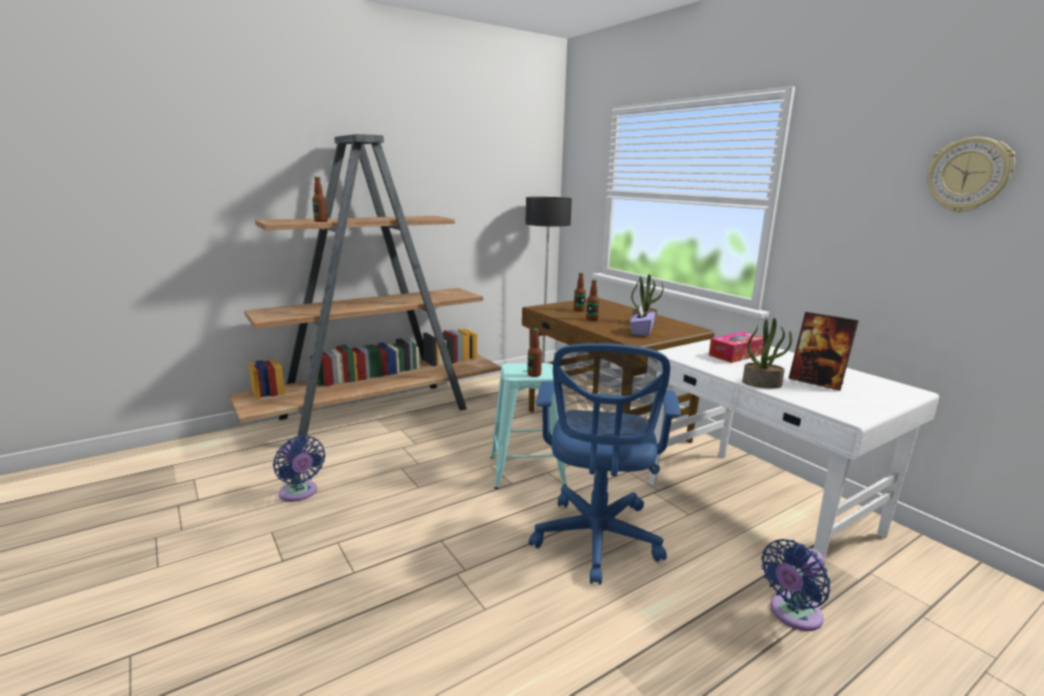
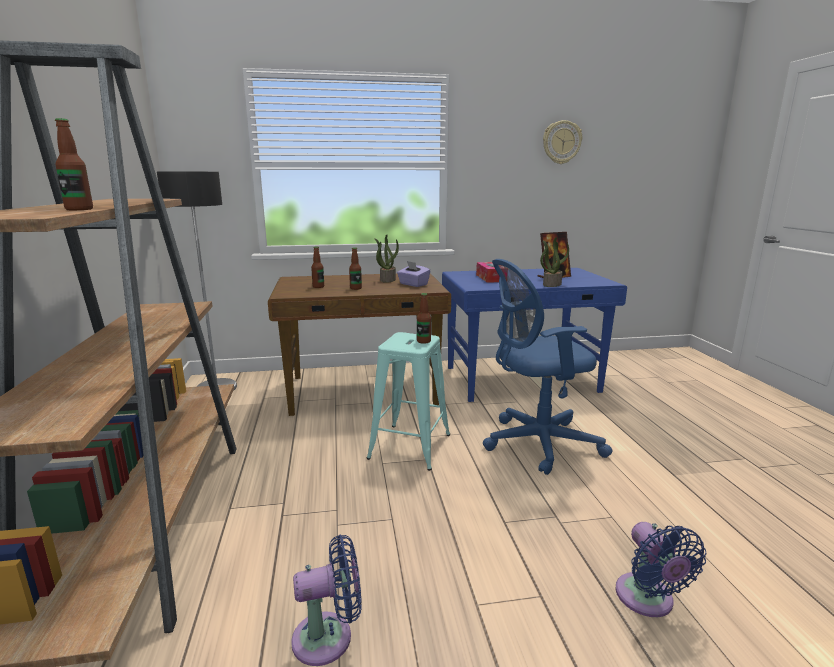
camera: 65 degrees left, 0 degrees up
blue office chair [529,343,681,585] -> blue office chair turned 135 degrees clockwise [483,259,612,475]
white desk [649,339,939,584] -> blue desk [442,268,627,402]
blue fan [761,539,830,631] -> blue fan moved to [616,522,706,617]

